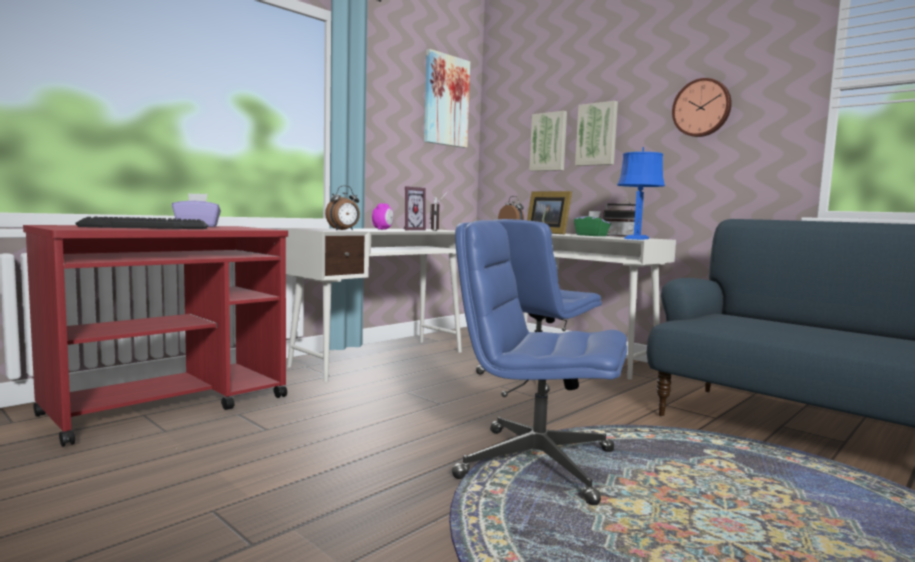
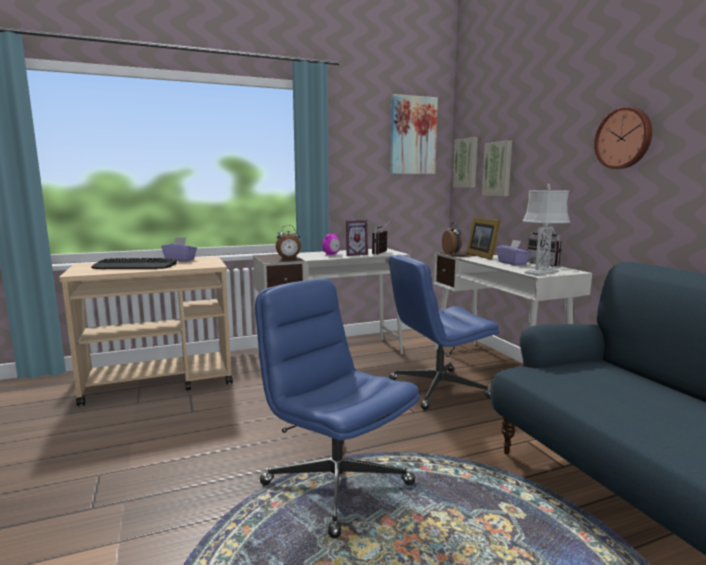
camera: 25 degrees right, 5 degrees up
red cart [23,225,288,447] -> beige cart [59,256,233,406]
green tissue box [574,211,611,236] -> purple tissue box [497,240,531,265]
picture [575,101,618,166] -> picture moved to [453,137,478,187]
blue table lamp [617,147,665,240] -> grey table lamp [523,184,570,276]

